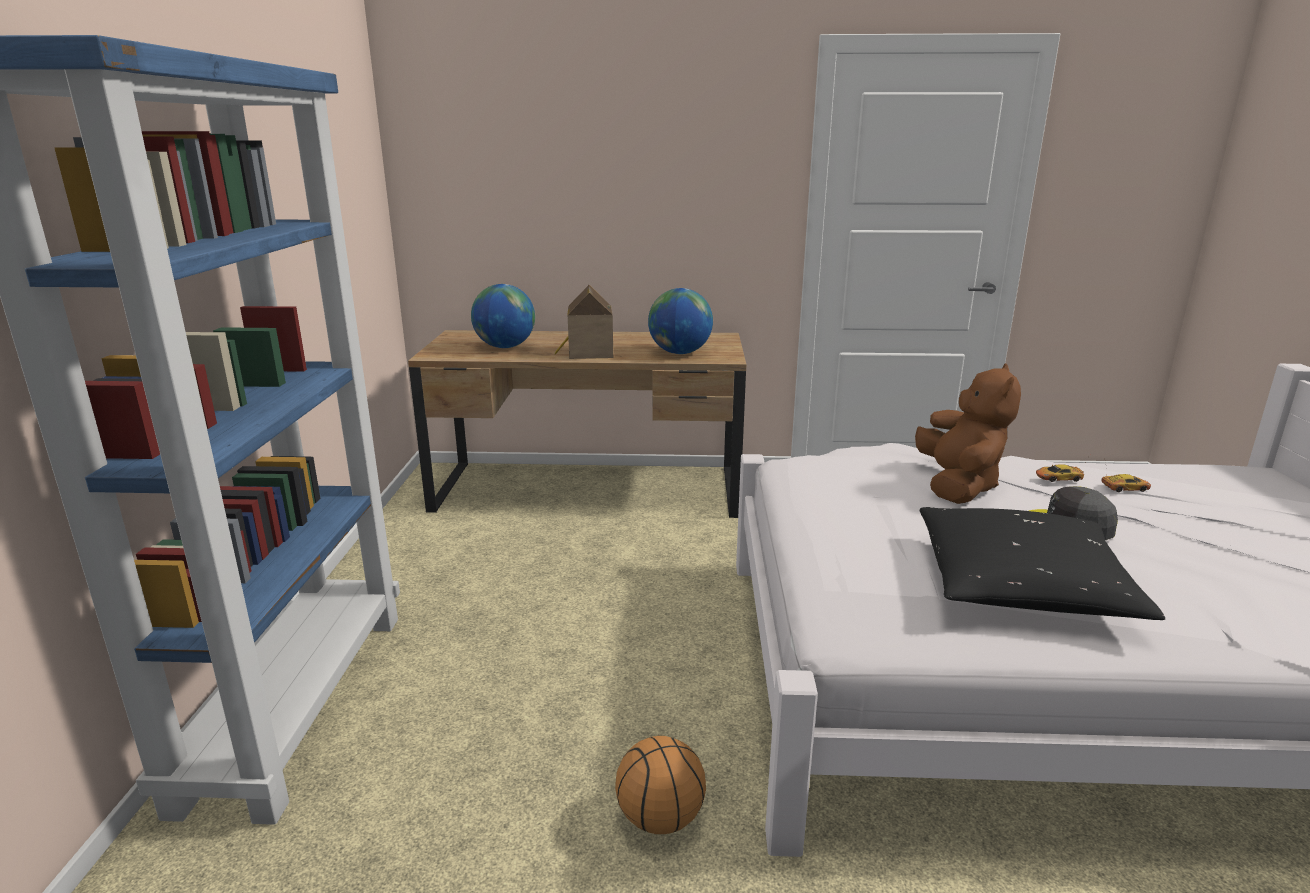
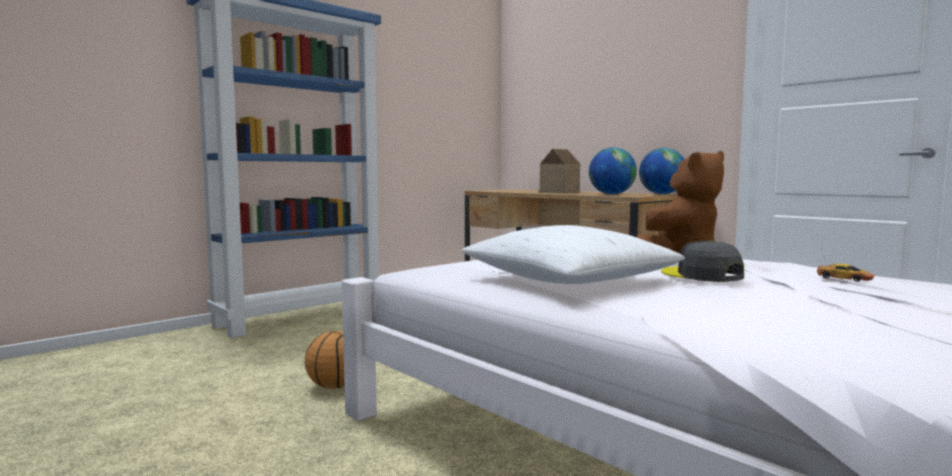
camera: 45 degrees right, 15 degrees down
globe [471,284,535,348] -> globe moved to [639,148,684,194]
black pillow [920,507,1166,620] -> white pillow [461,225,685,284]
toy car [1036,455,1090,482] -> none

